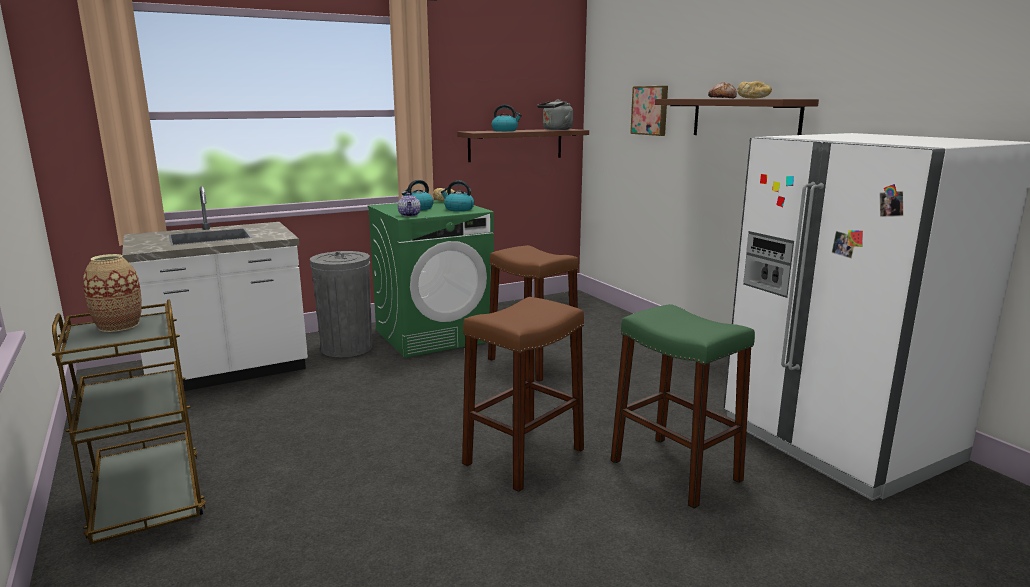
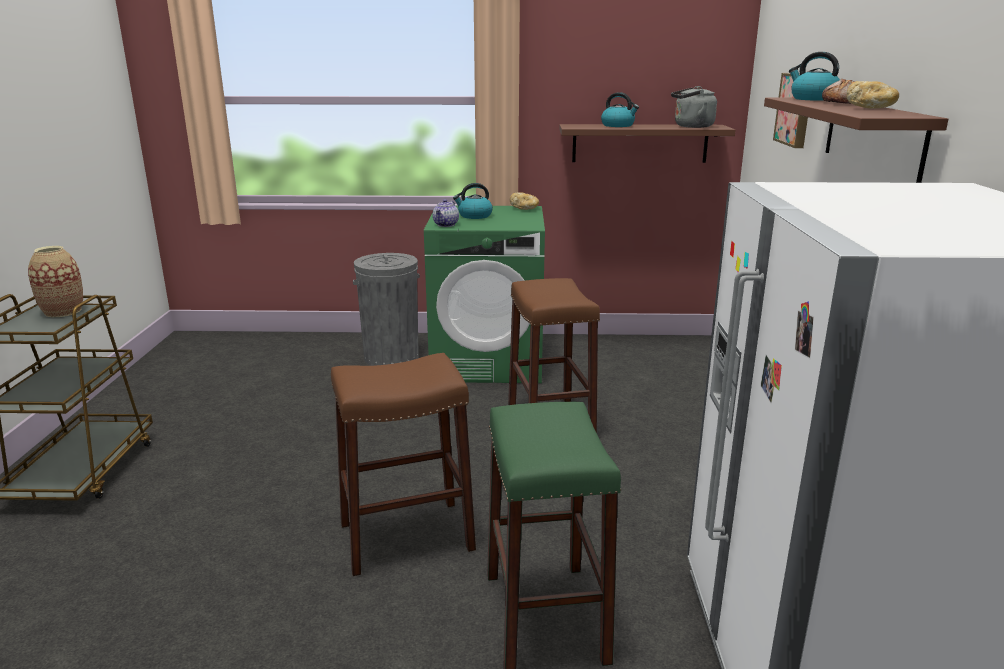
camera: 30 degrees right, 5 degrees up
white counter [122,186,308,391] -> none
kettle [441,181,474,211] -> kettle moved to [789,52,840,101]

